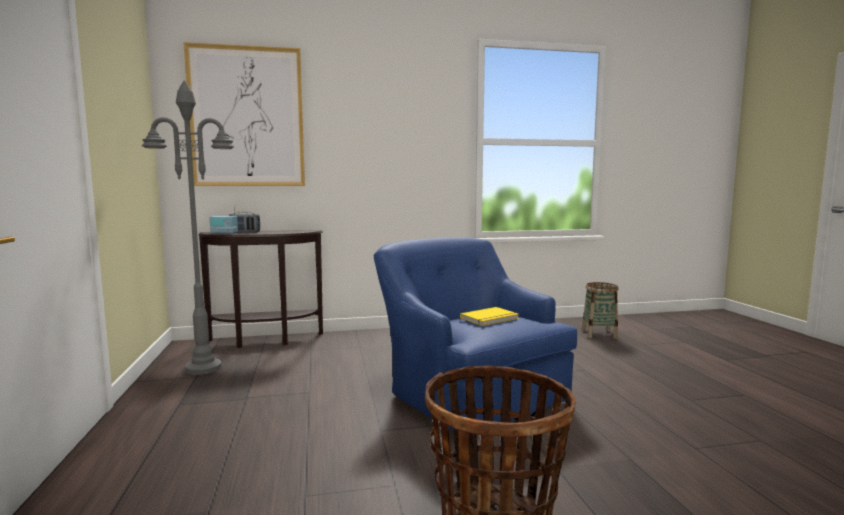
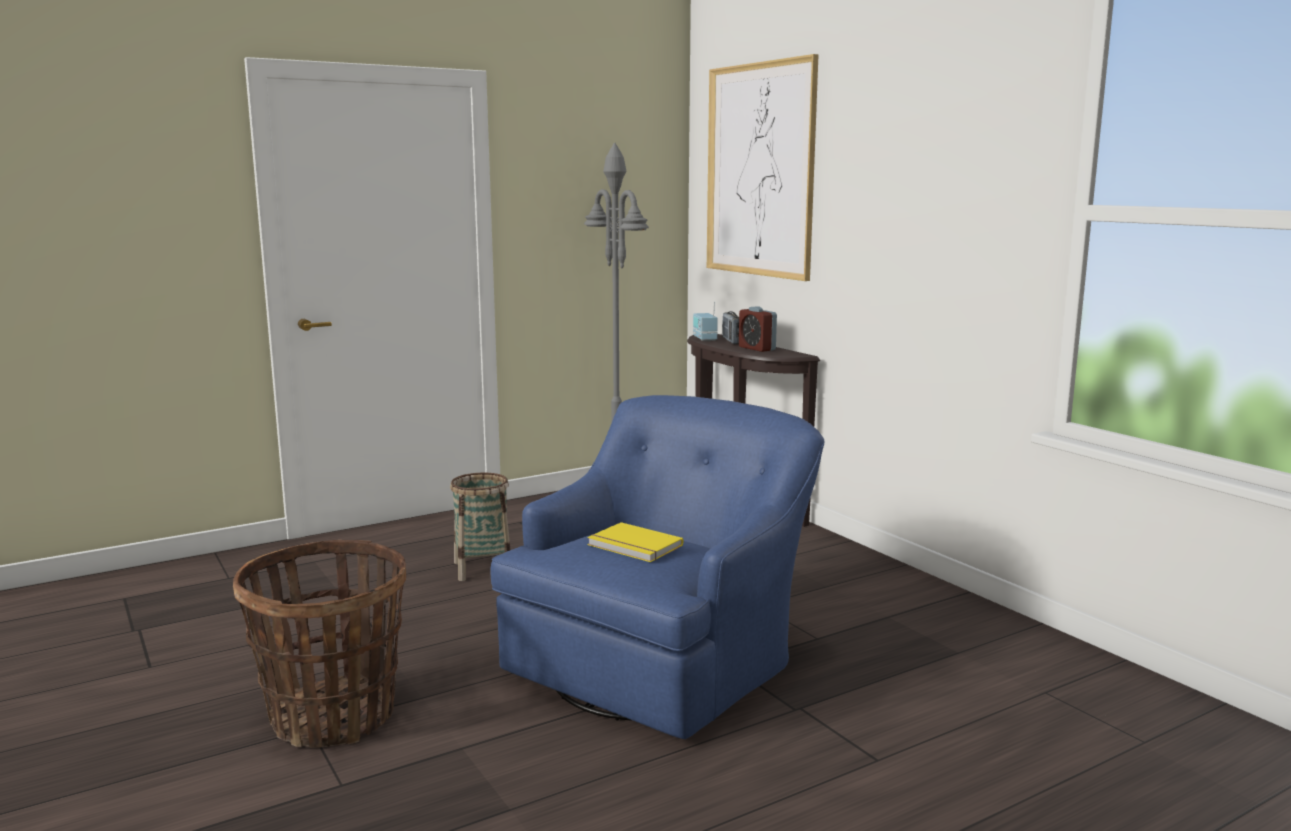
camera: 70 degrees right, 5 degrees up
basket [582,282,619,339] -> basket moved to [450,473,510,581]
none -> alarm clock [739,306,777,352]

